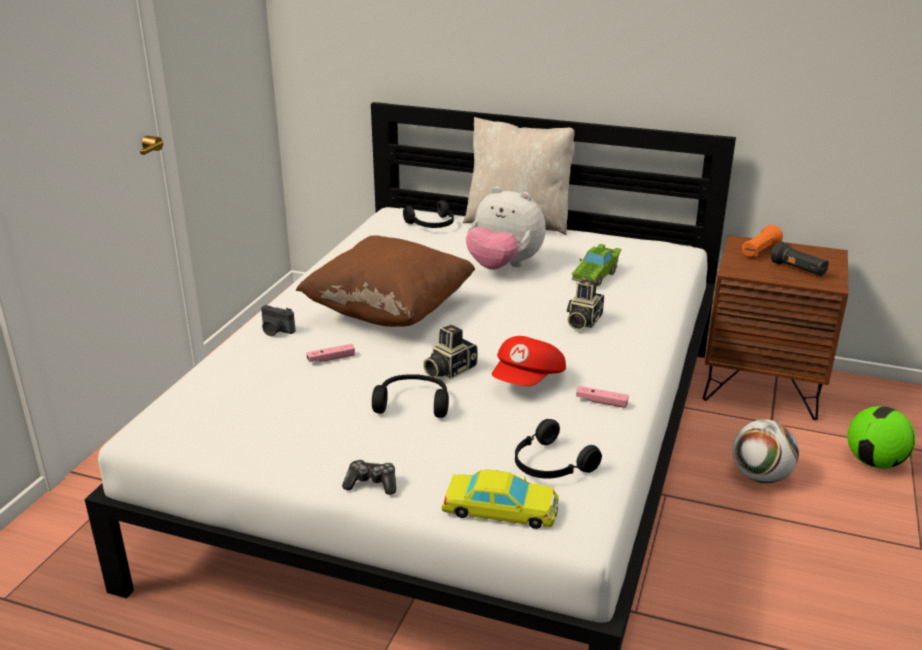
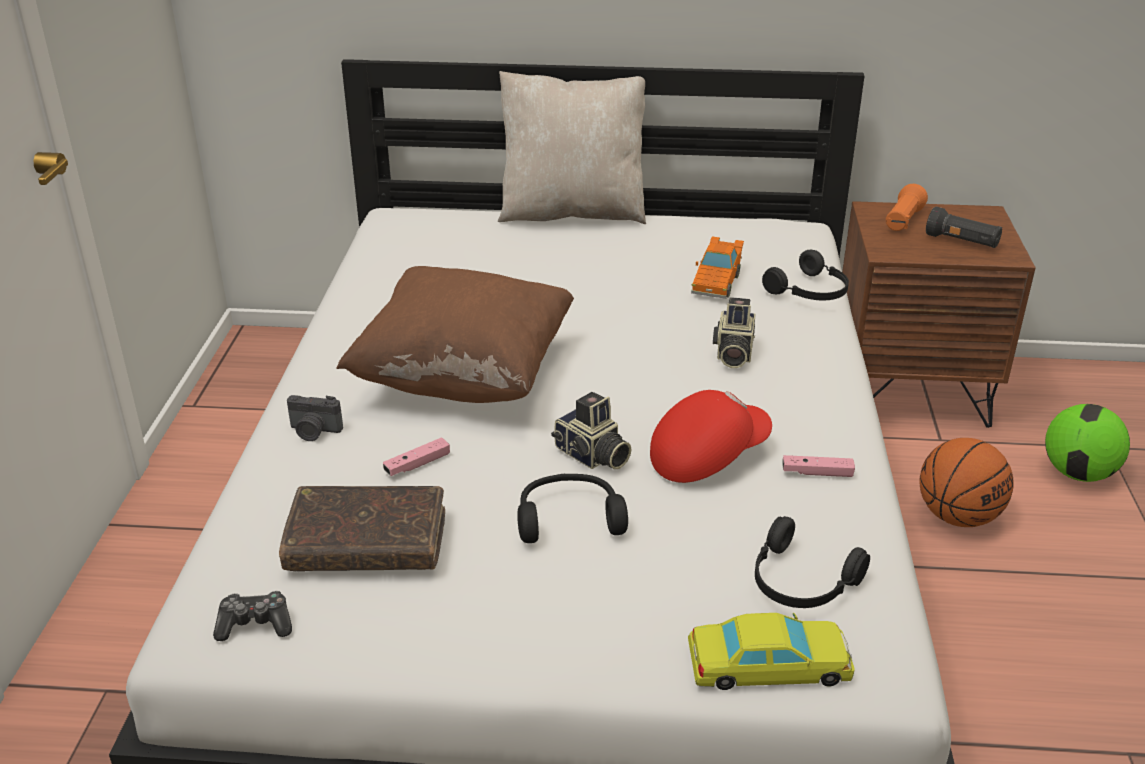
camera: 15 degrees left, 5 degrees up
game controller [342,460,396,495] -> game controller moved to [213,591,292,641]
black headphones [403,200,454,228] -> black headphones moved to [762,250,849,300]
camera [423,325,478,379] -> camera turned 75 degrees counterclockwise [551,392,632,469]
plush toy [466,187,546,270] -> none
red cap [492,336,566,386] -> red cap turned 135 degrees counterclockwise [650,390,772,483]
green toy car [572,244,622,286] -> orange toy car [691,236,744,299]
football [732,420,799,483] -> basketball [920,438,1014,527]
none -> brown book [279,486,445,571]

